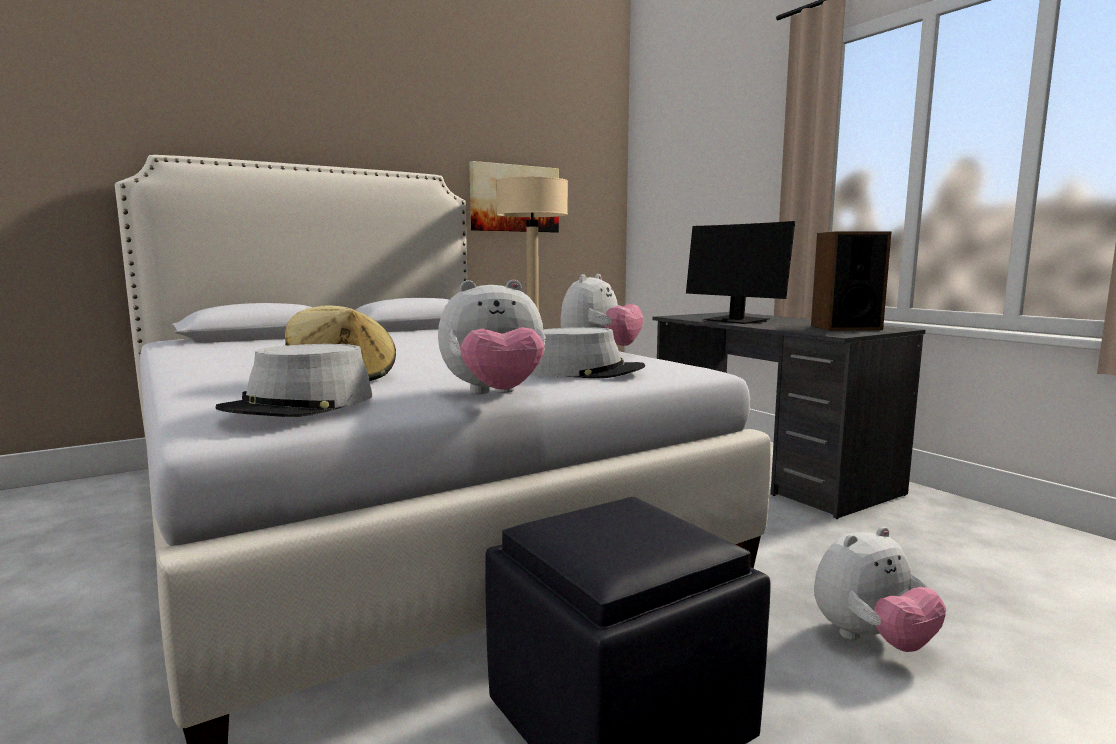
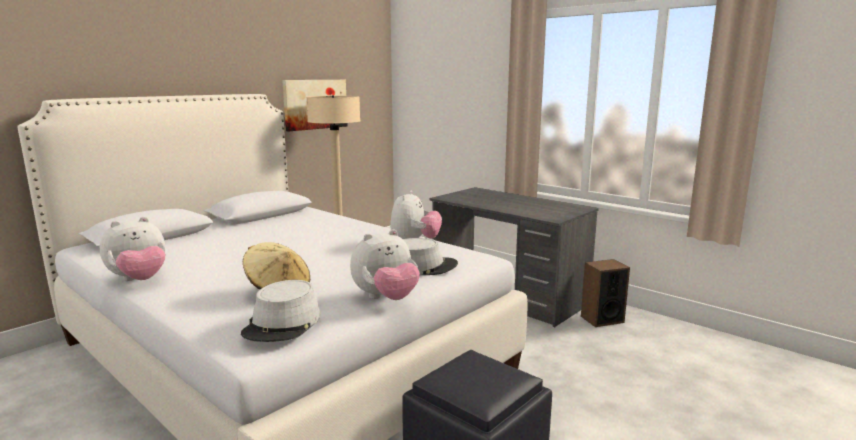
camera: 15 degrees left, 5 degrees up
monitor [686,221,795,324] -> none
speaker [811,231,891,330] -> speaker moved to [581,259,630,327]
plush toy [814,527,946,652] -> plush toy moved to [100,217,166,281]

